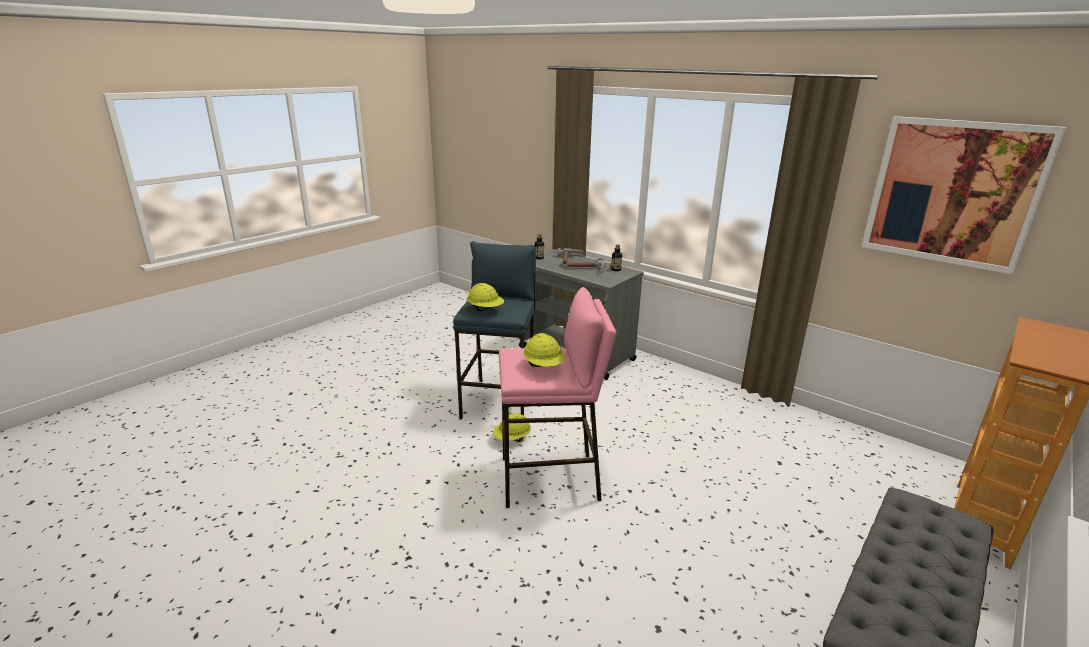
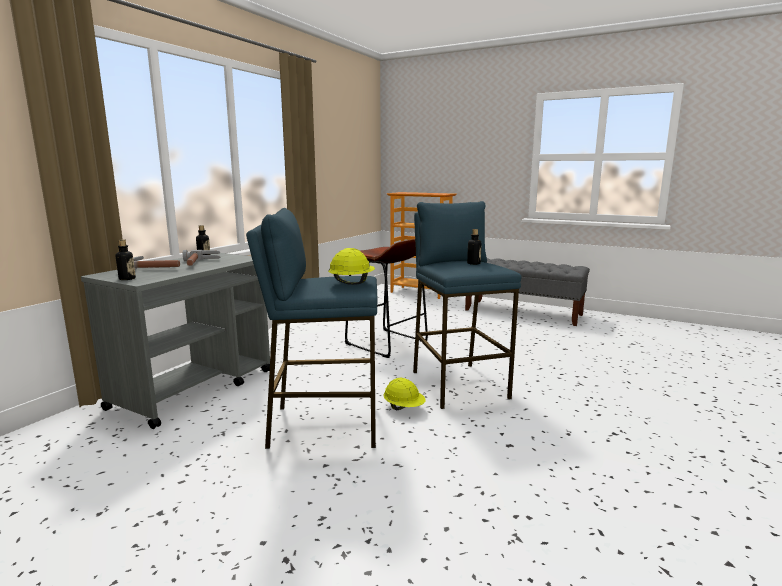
camera: 100 degrees left, 10 degrees down
pink stool [499,287,616,508] -> blue stool [413,201,522,409]
yellow hard hat [524,333,565,367] -> bottle [467,229,482,265]
picture [862,116,1066,274] -> none
none -> brown stool [345,239,428,358]

